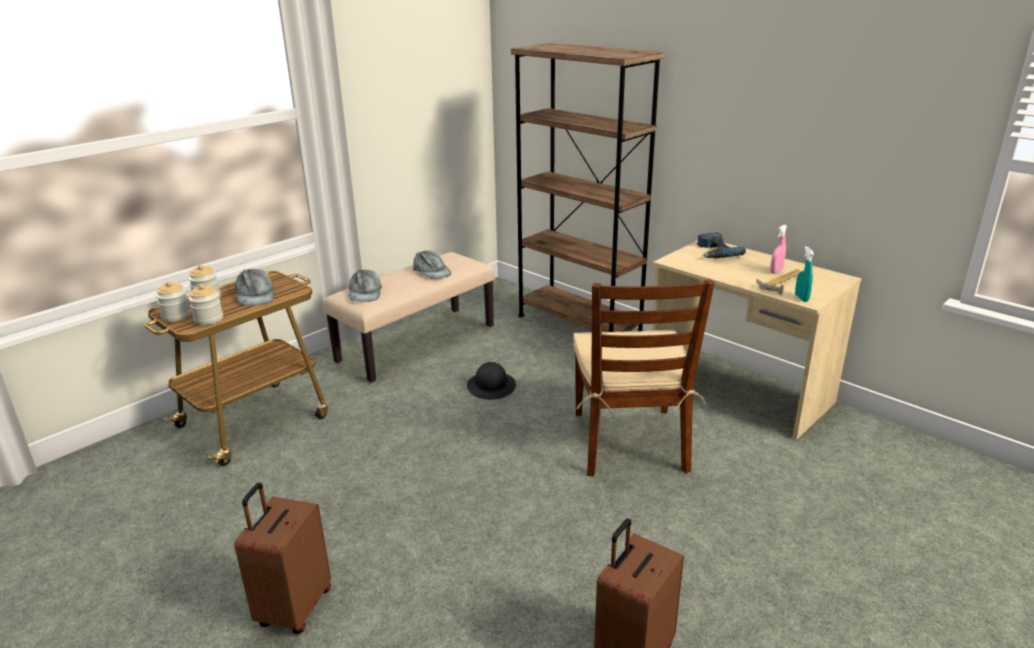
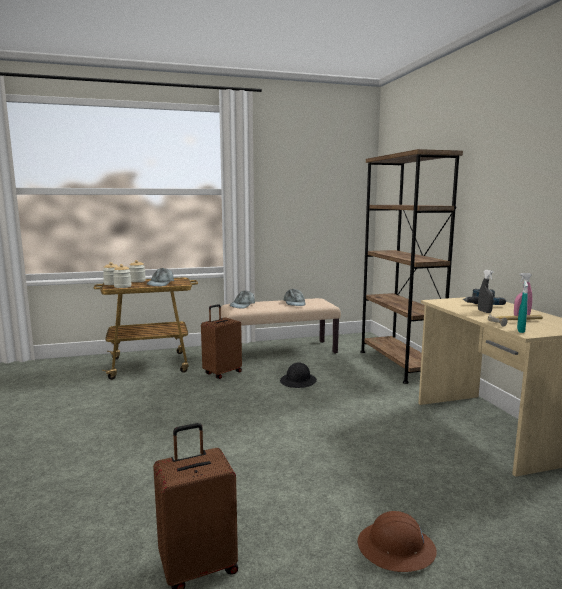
camera: 30 degrees right, 15 degrees down
brown suitcase [234,483,331,634] -> brown suitcase moved to [201,304,242,379]
brown chair [573,279,714,477] -> none
none -> brown hard hat [357,511,437,572]
none -> grey spray bottle [478,270,494,313]

